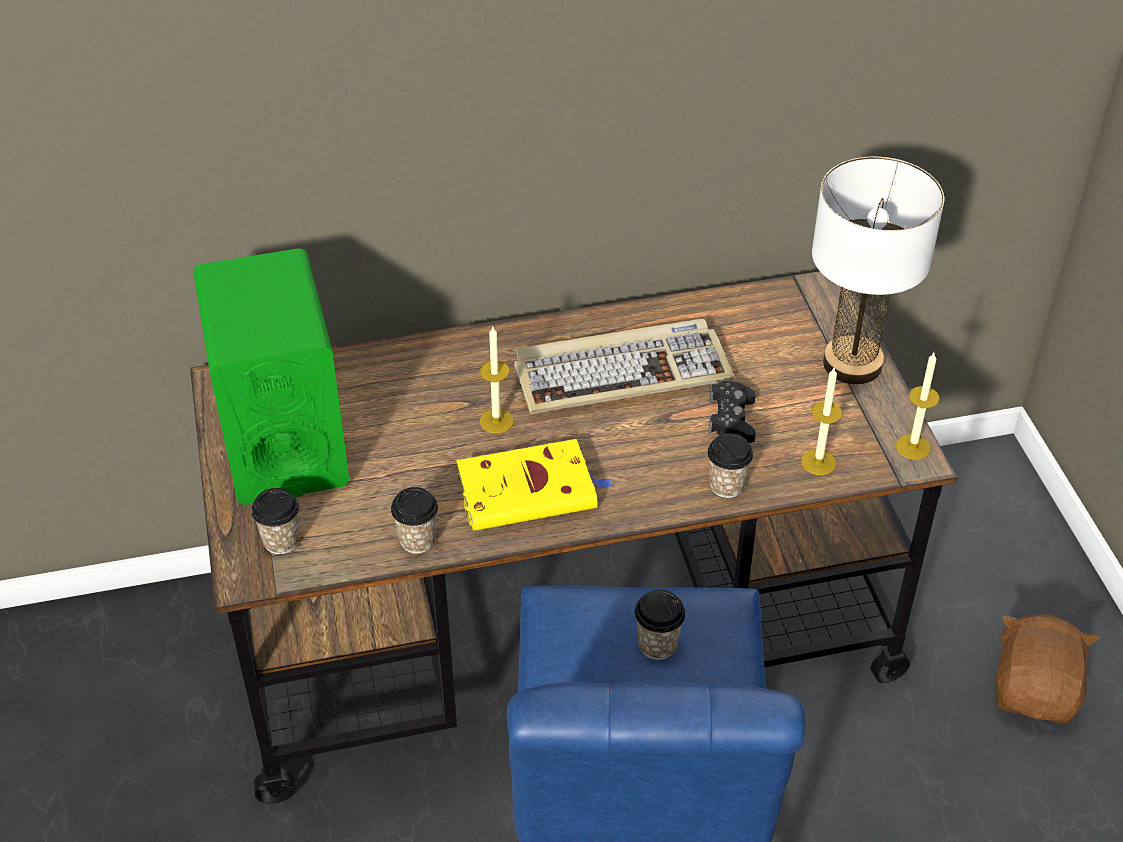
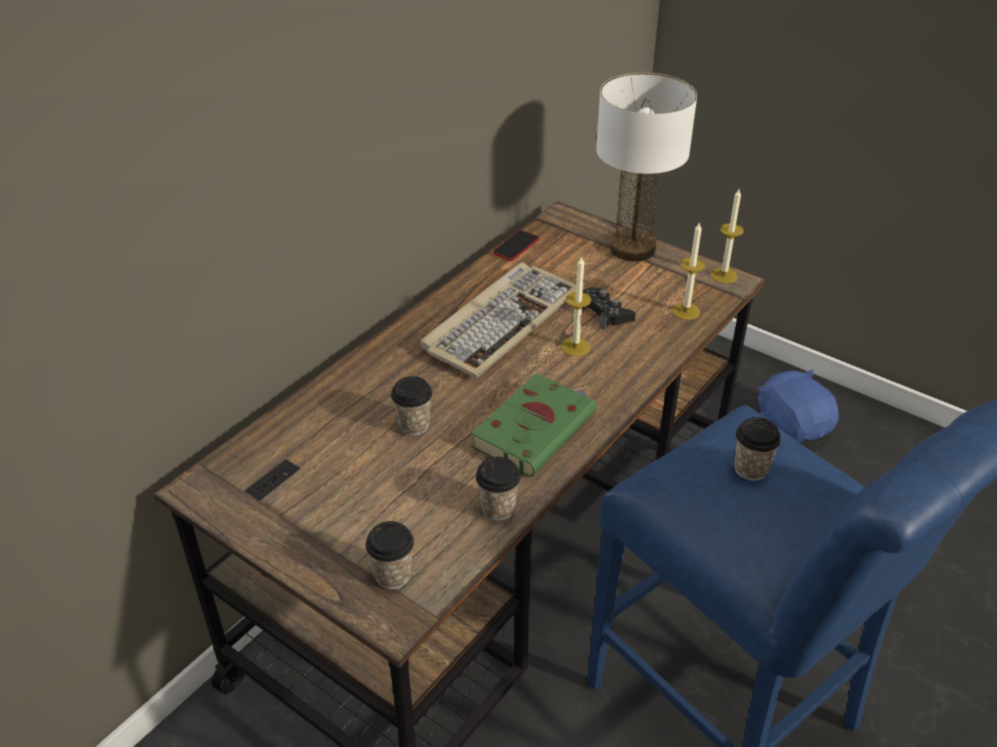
camera: 40 degrees left, 5 degrees down
green speaker [193,248,349,505] -> none
yellow book [456,439,614,531] -> green book [471,373,597,477]
candle [480,327,514,433] -> candle moved to [561,256,591,356]
cup [707,433,753,498] -> cup moved to [391,376,432,436]
brown plush toy [995,614,1099,723] -> blue plush toy [757,370,839,443]
none -> phone [492,230,539,261]

